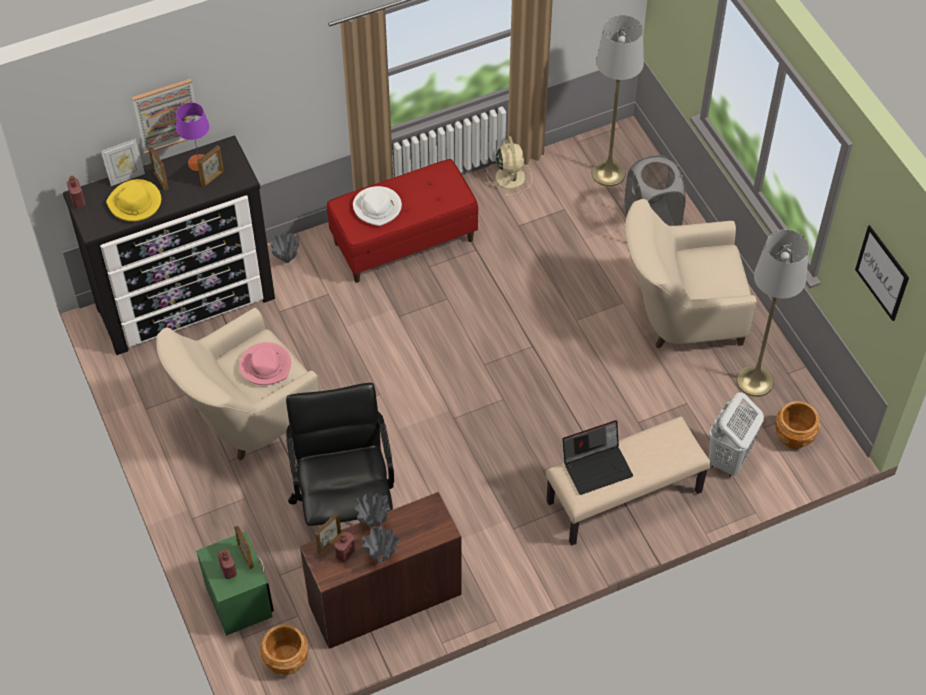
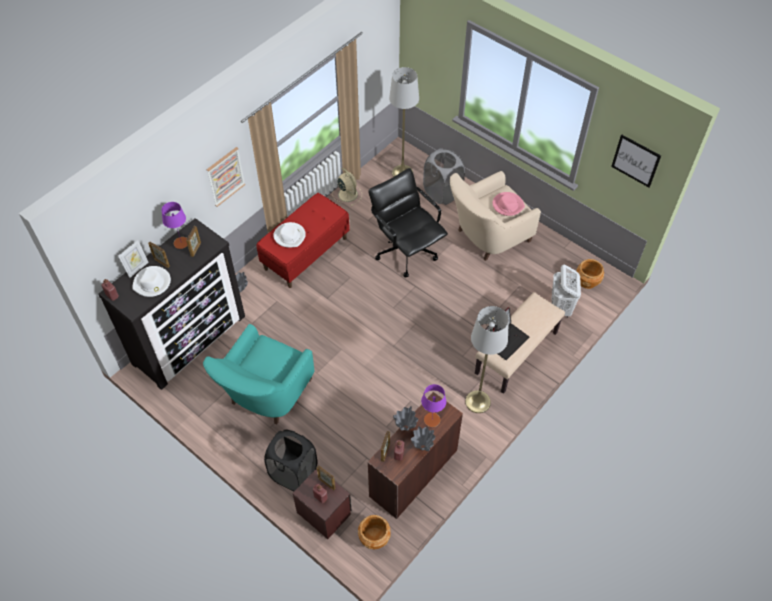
camera: 25 degrees left, 0 degrees up
yellow hat [106,179,161,222] -> white hat [132,266,171,297]
picture [132,78,198,154] -> picture moved to [207,147,245,207]
beige armchair [156,308,320,461] -> turquoise armchair [203,324,314,424]
green nightstand [196,531,274,636] -> brown nightstand [293,468,351,539]
pink hat [239,342,291,385] -> pink hat moved to [493,192,525,216]
black office chair [286,383,394,526] -> black office chair moved to [368,168,448,278]
grey floor lamp [736,229,809,397] -> grey floor lamp moved to [465,306,509,413]
none -> black laundry basket [264,429,317,491]
none -> purple table lamp [421,384,446,427]

